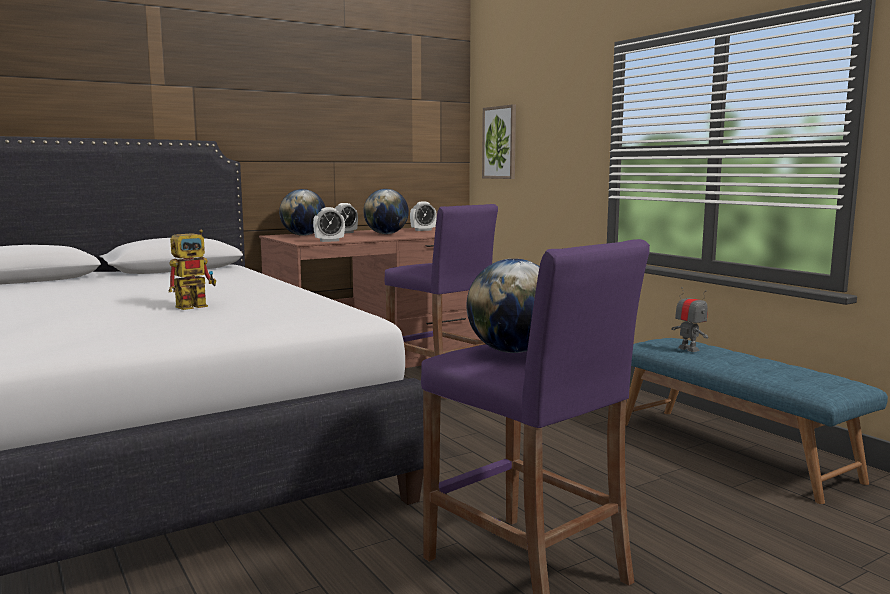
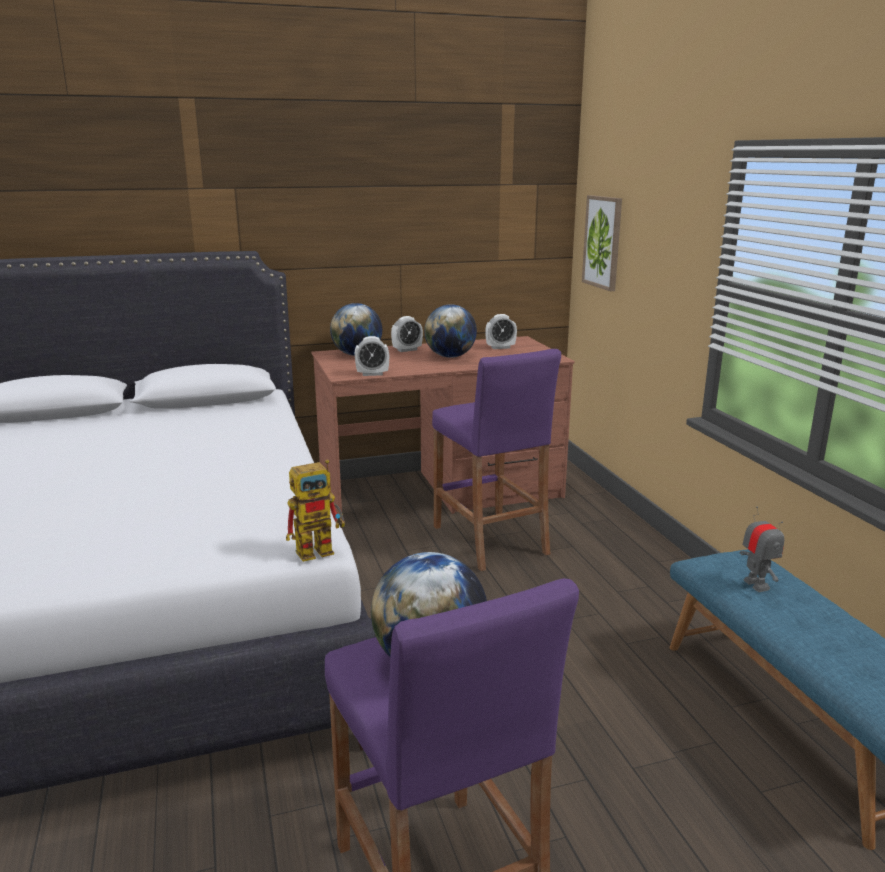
camera: 15 degrees right, 10 degrees up
toy robot [169,230,216,310] -> toy robot moved to [286,459,345,562]

